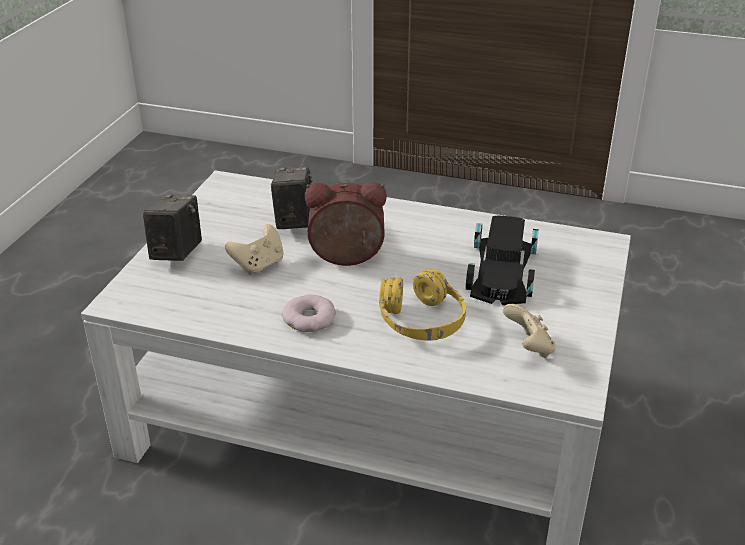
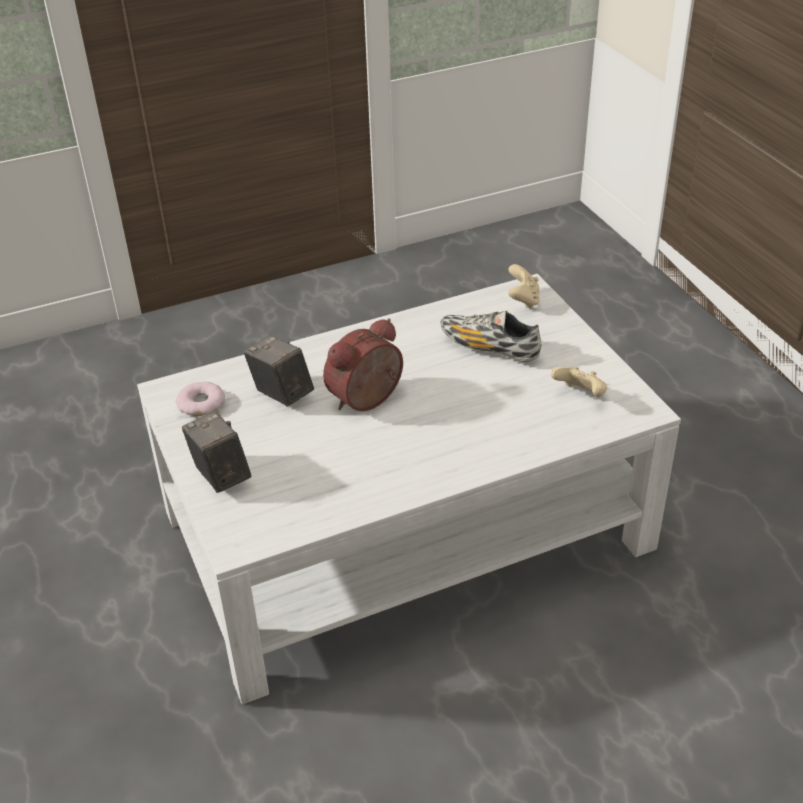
camera: 40 degrees left, 5 degrees up
beige game controller [225,224,283,275] -> beige game controller moved to [508,264,540,309]
donut [282,295,336,332] -> donut moved to [176,381,225,416]
yellow headphones [379,269,466,341] -> none
black toy car [466,216,539,305] -> shoe [440,311,542,362]

